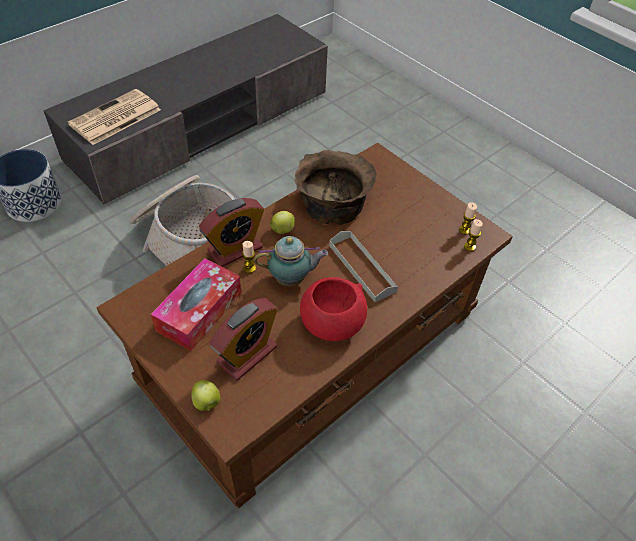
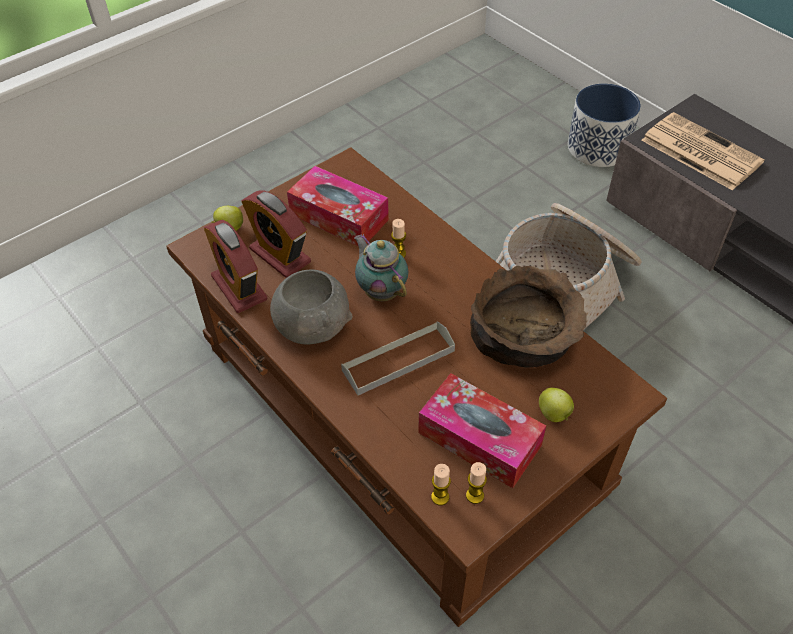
camera: 95 degrees right, 0 degrees up
alarm clock [199,198,264,267] -> alarm clock moved to [204,220,268,313]
teapot [254,236,328,286] -> teapot turned 150 degrees clockwise [354,234,409,301]
apple [270,211,295,234] -> apple moved to [539,388,574,422]
red bowl [300,277,367,341] -> grey bowl [270,269,353,344]
none -> tissue box [418,373,546,488]

